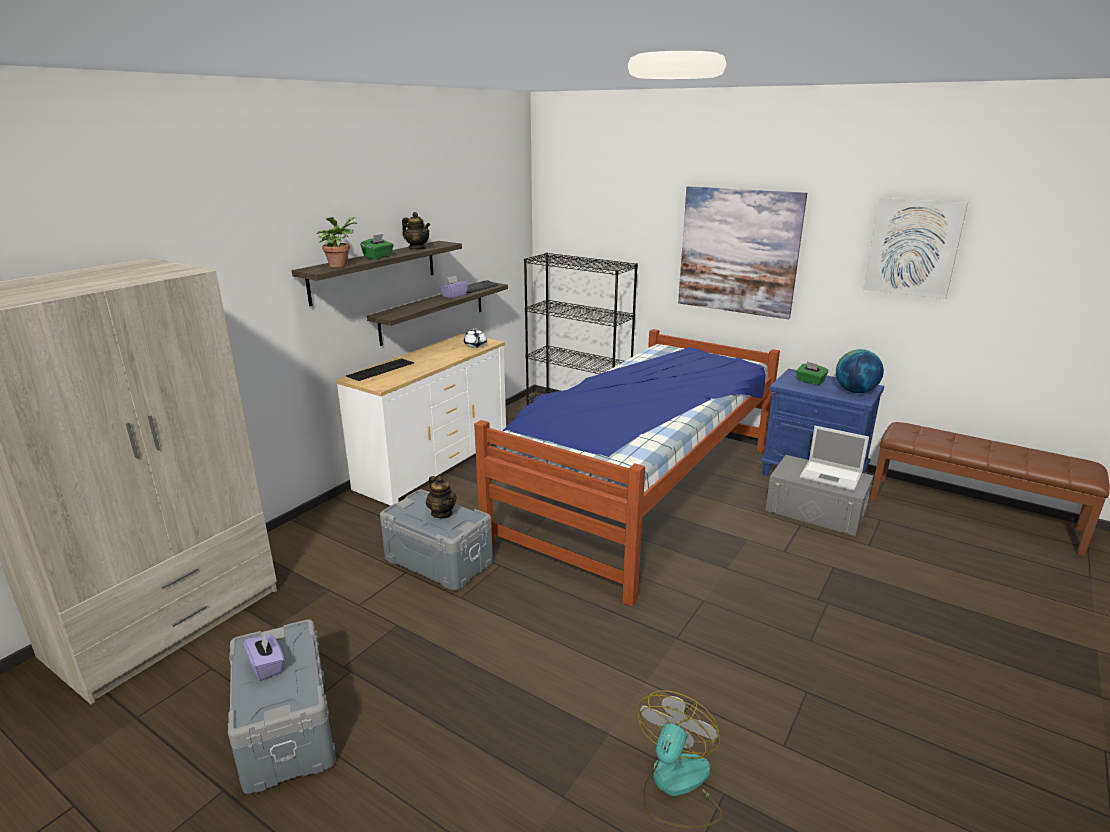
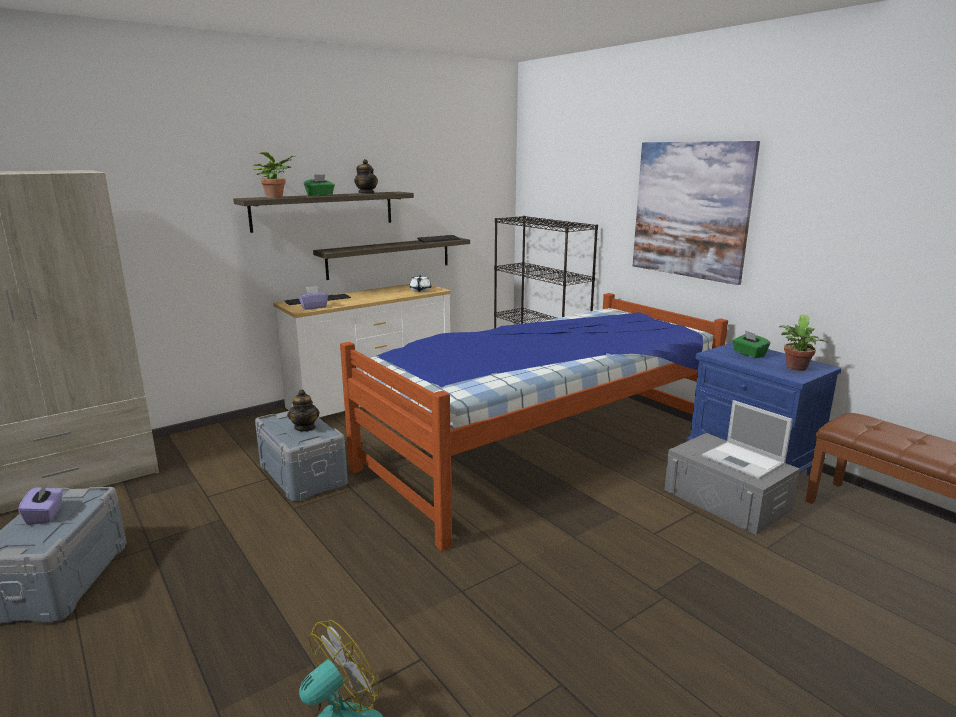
camera: 20 degrees right, 5 degrees down
purple tissue box [440,276,468,299] -> purple tissue box moved to [298,286,328,310]
globe [836,349,884,393] -> potted plant [779,315,829,371]
picture [863,198,968,299] -> none

